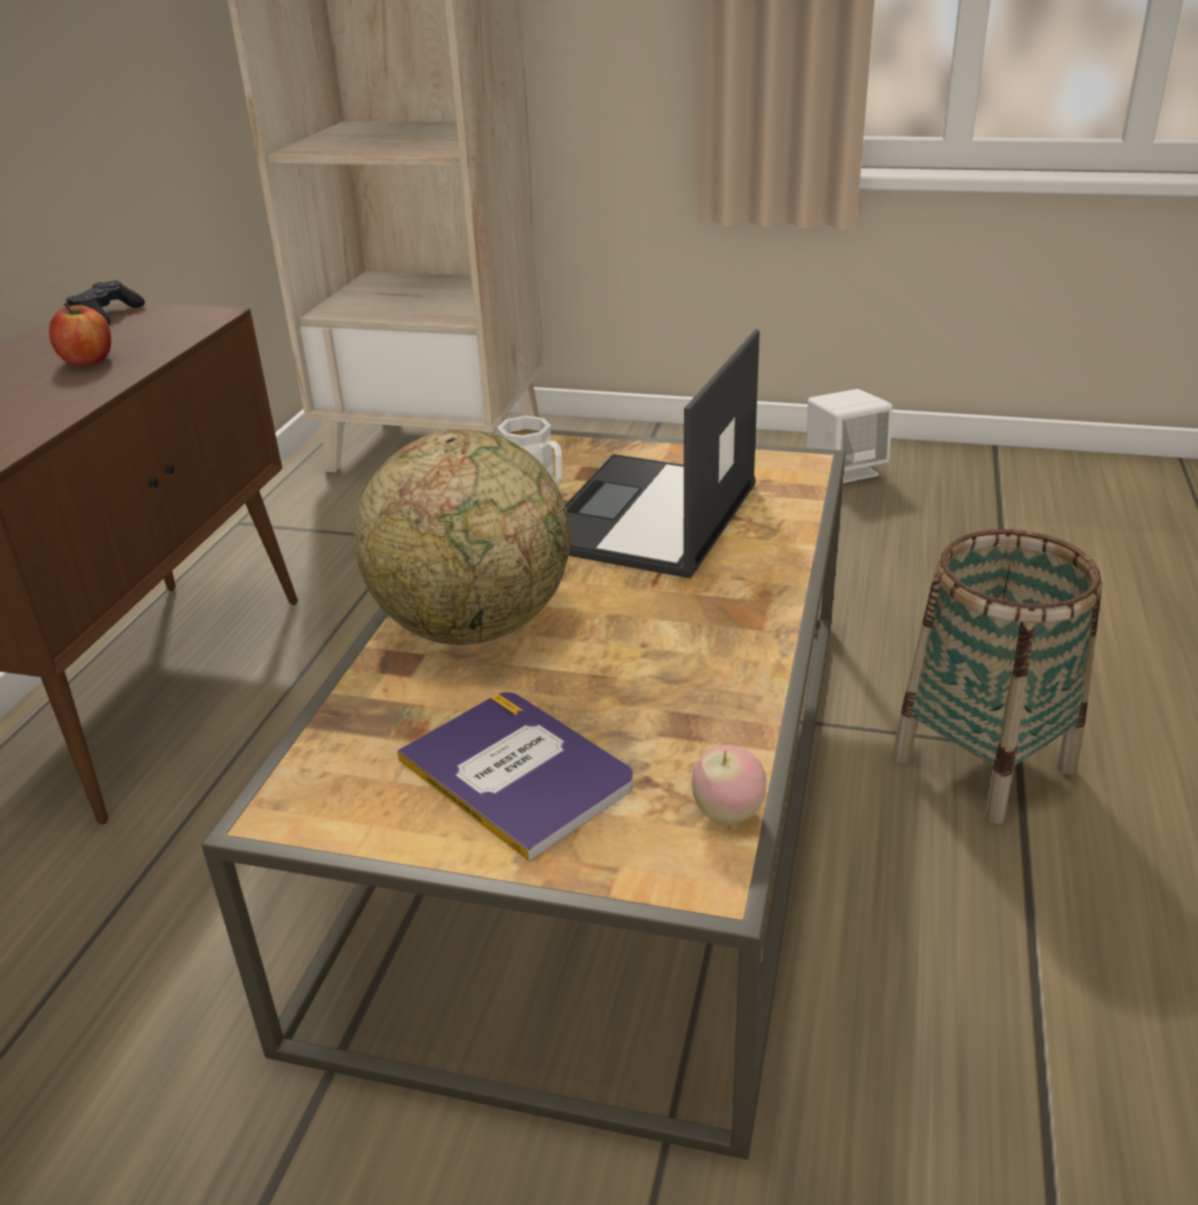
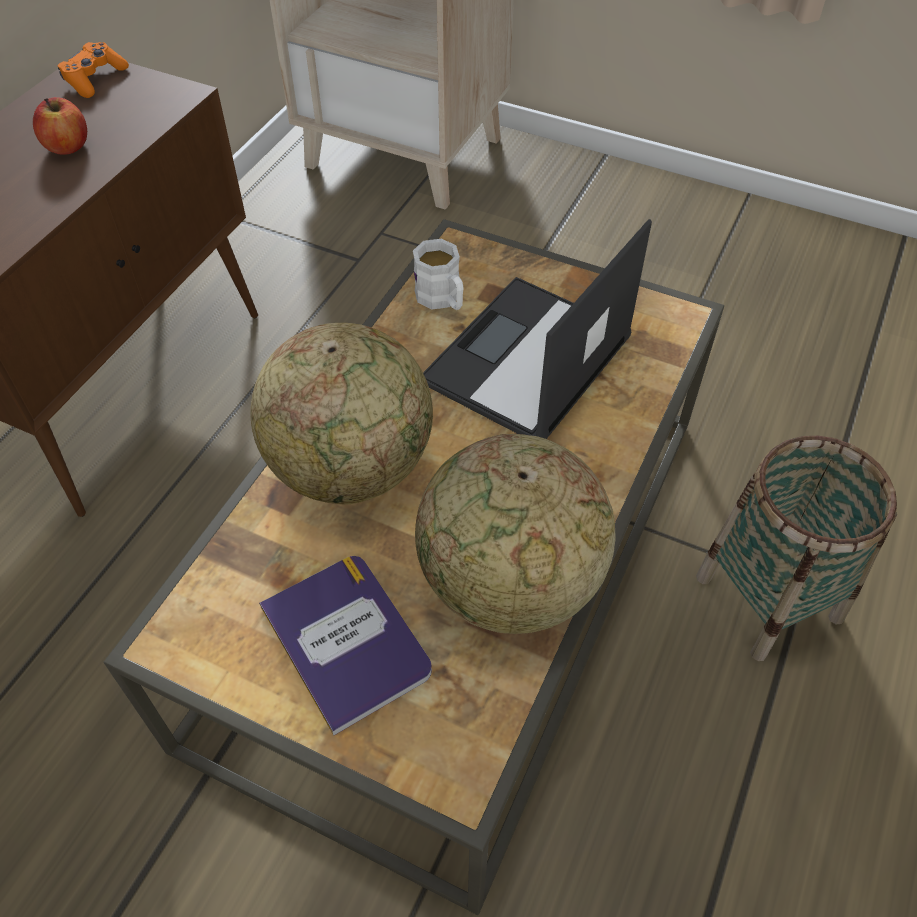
camera: 10 degrees right, 20 degrees up
black game controller [66,281,145,325] -> orange game controller [58,42,129,98]
apple [692,745,767,825] -> none
white speaker [807,389,893,483] -> none
none -> globe [415,434,616,634]

